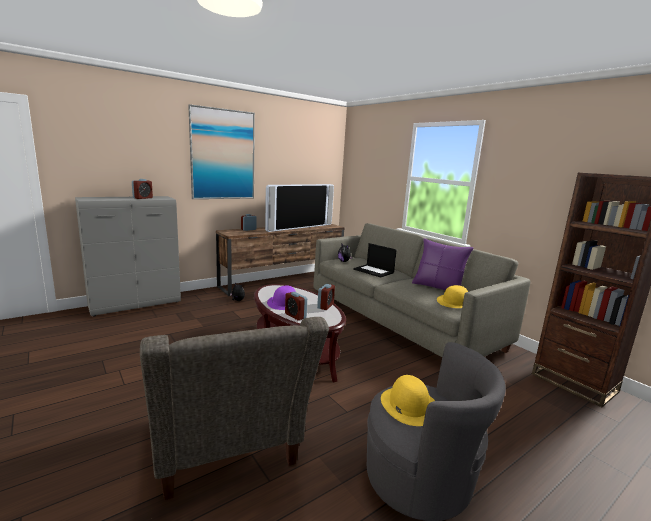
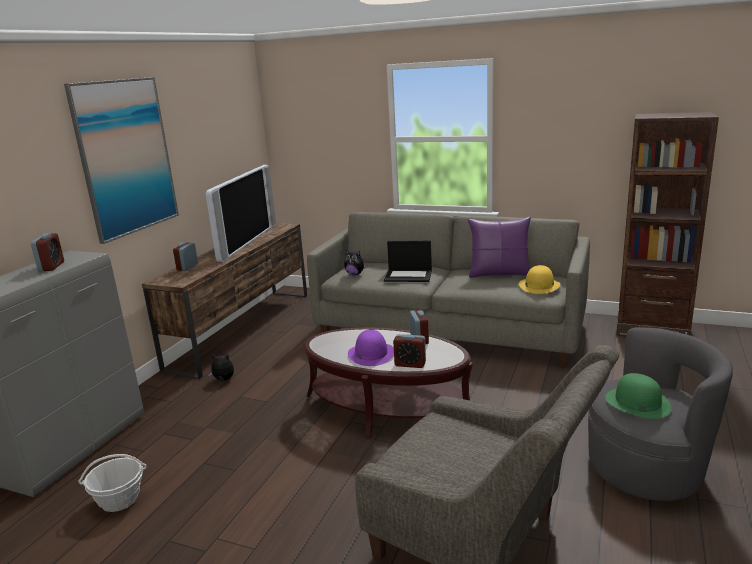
camera: 30 degrees left, 5 degrees up
yellow hat [381,375,435,426] -> green hat [605,373,672,419]
none -> basket [78,454,147,512]

